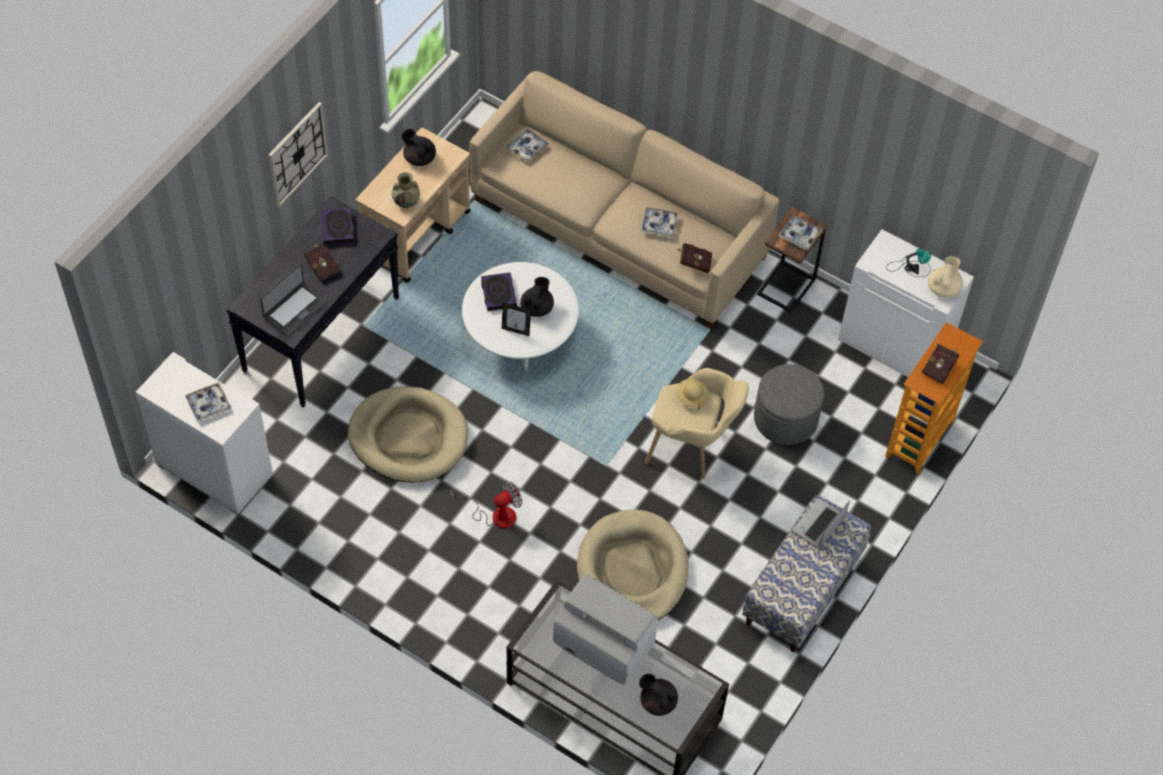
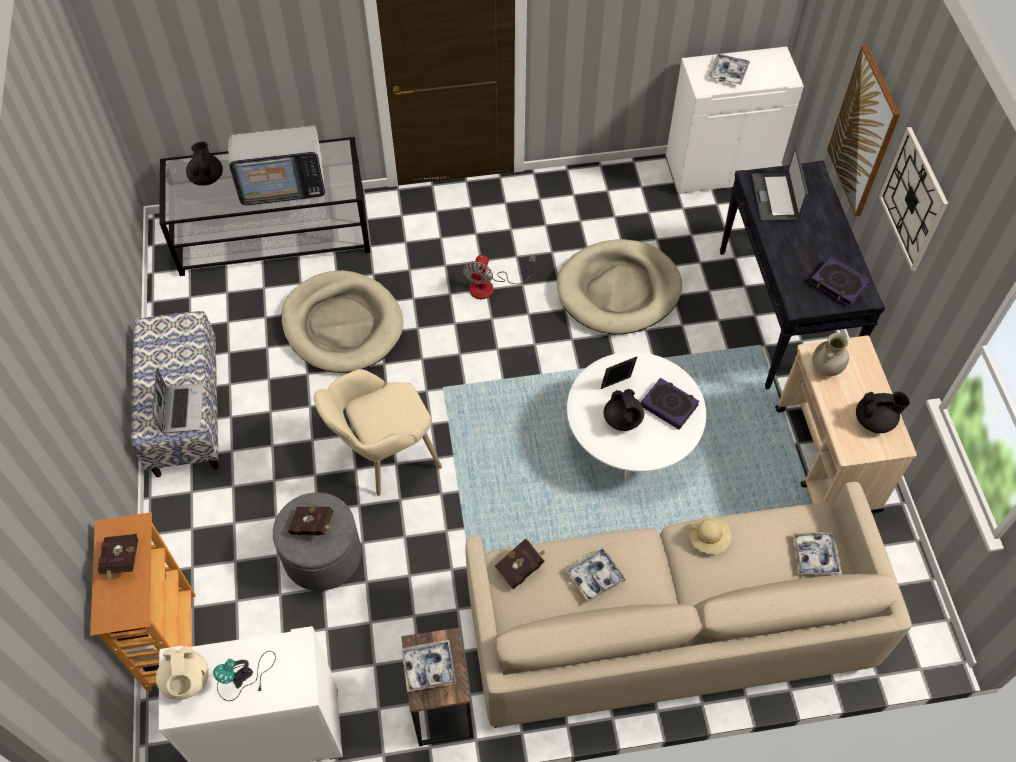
camera: 140 degrees right, 0 degrees up
red book [304,243,341,282] -> red book moved to [288,507,334,536]
black teapot [639,674,678,716] -> black teapot turned 90 degrees counterclockwise [186,142,223,186]
beige hat [676,378,708,410] -> beige hat moved to [690,517,731,554]
none -> picture [827,45,900,216]

